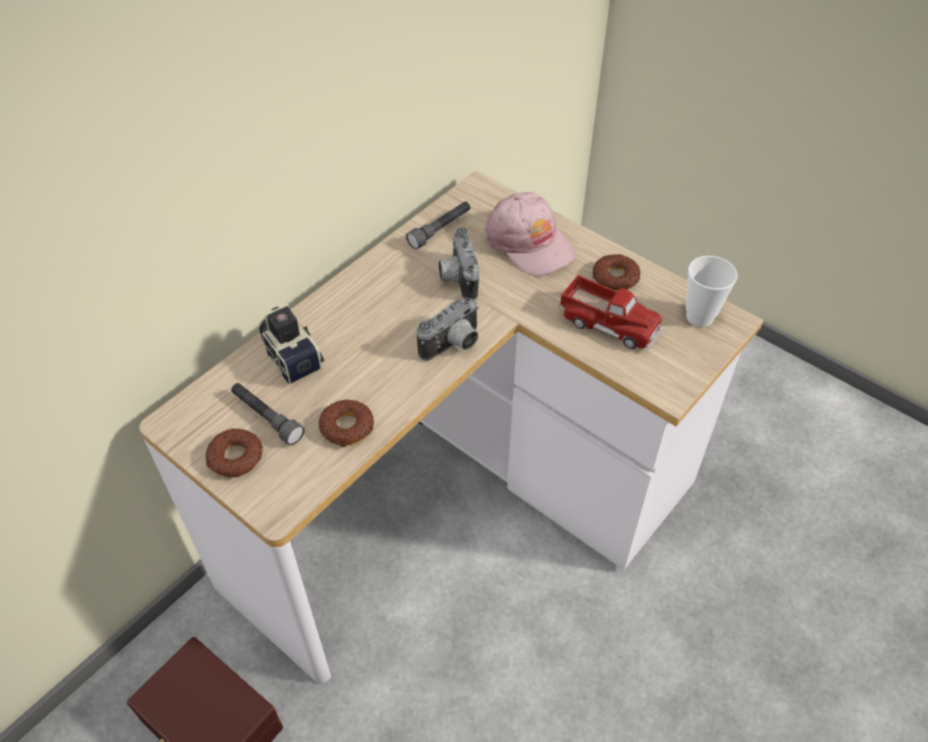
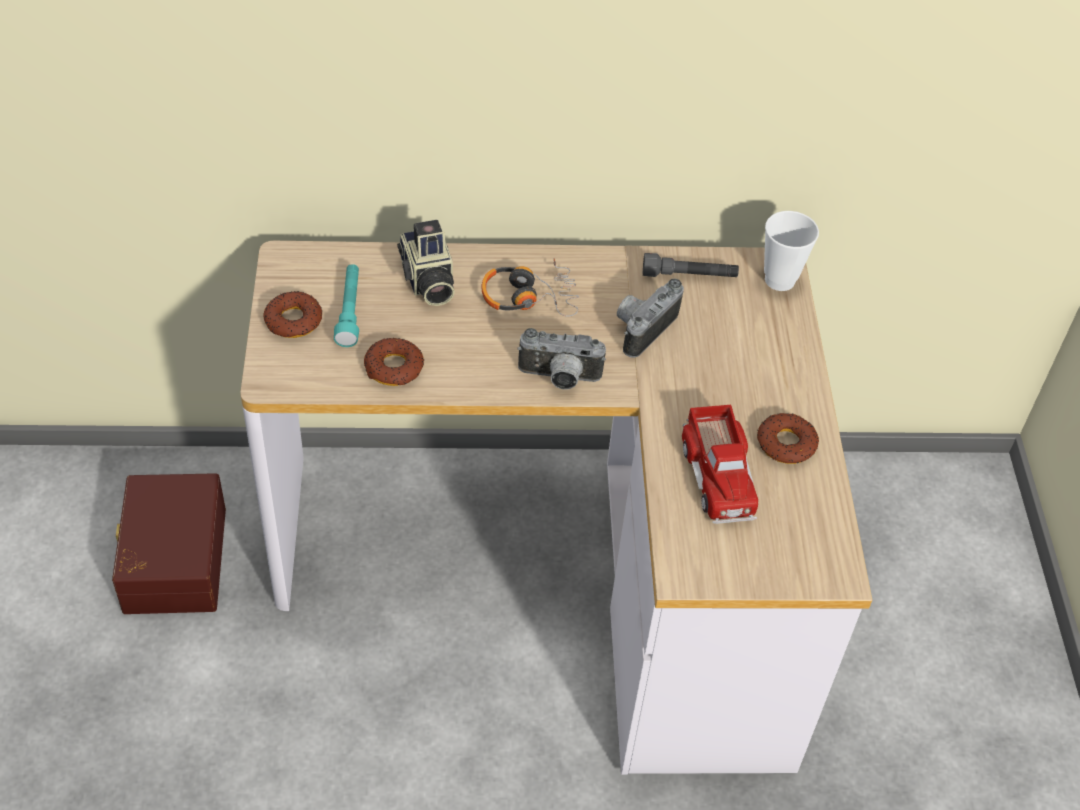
camera: 45 degrees right, 0 degrees up
grey flashlight [231,383,304,445] -> turquoise flashlight [334,264,359,347]
camera [258,304,324,385] -> camera turned 150 degrees clockwise [397,220,455,306]
pink cap [485,192,576,276] -> none
cup [686,256,738,327] -> cup moved to [764,211,819,291]
none -> headphones [481,258,579,317]

